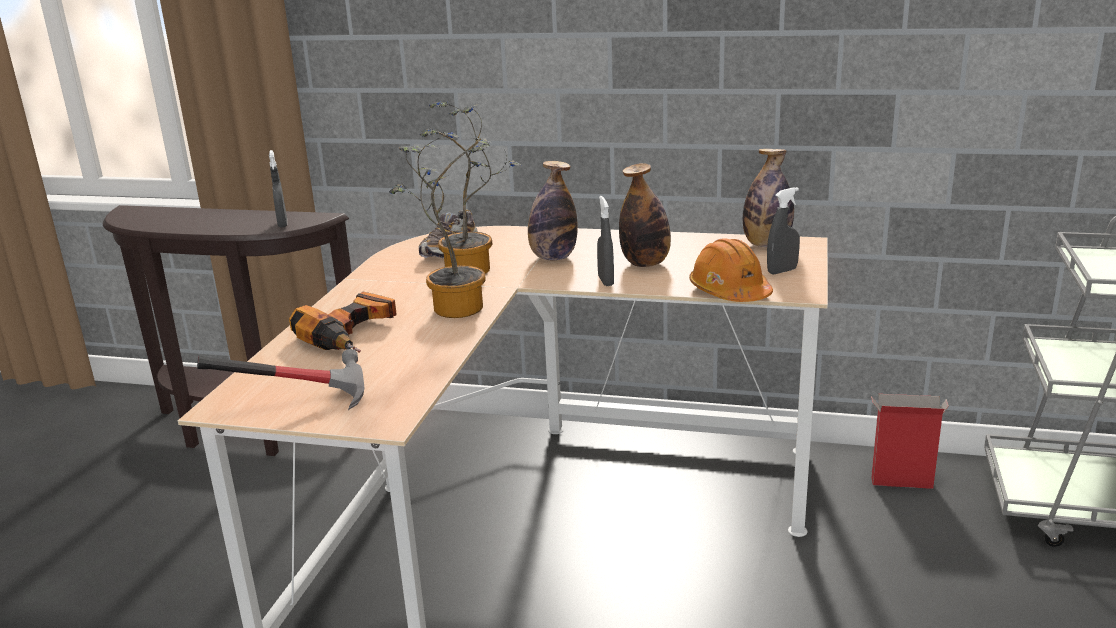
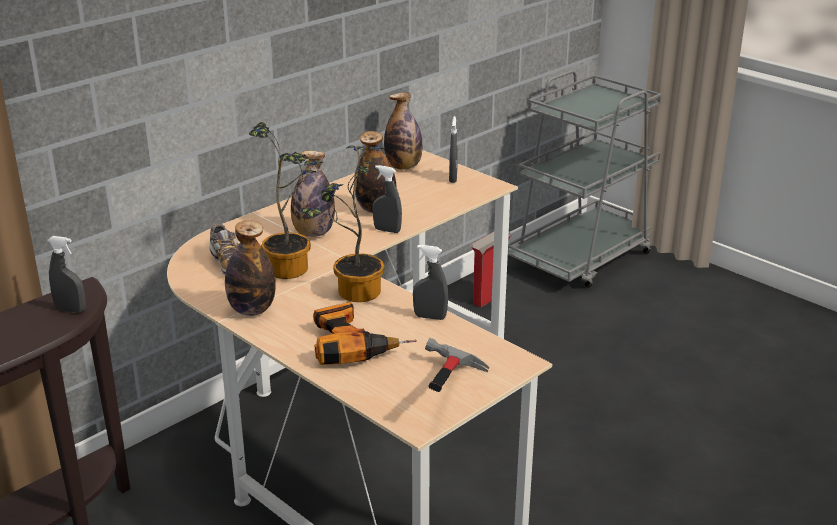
camera: 60 degrees left, 5 degrees up
orange hard hat [689,238,773,302] -> none
none -> bottle [225,220,276,316]
none -> grey spray bottle [413,245,448,320]

